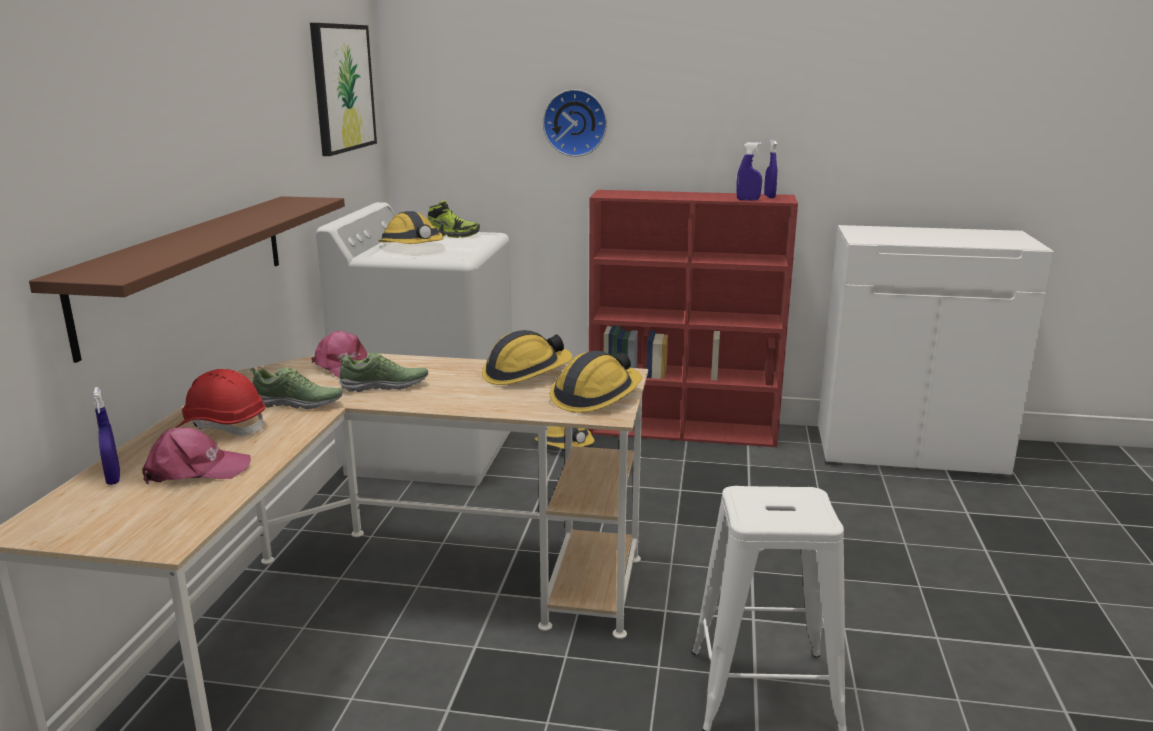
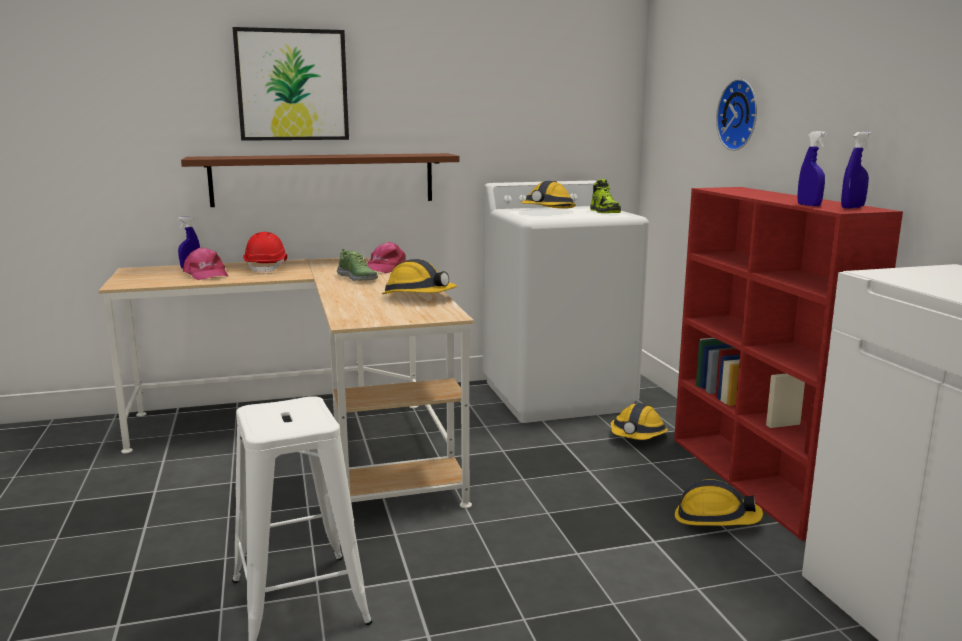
camera: 65 degrees right, 5 degrees down
shoe [250,367,342,410] -> none
picture [310,23,377,156] -> picture moved to [233,27,349,141]
hard hat [550,351,642,413] -> hard hat moved to [675,479,763,526]

